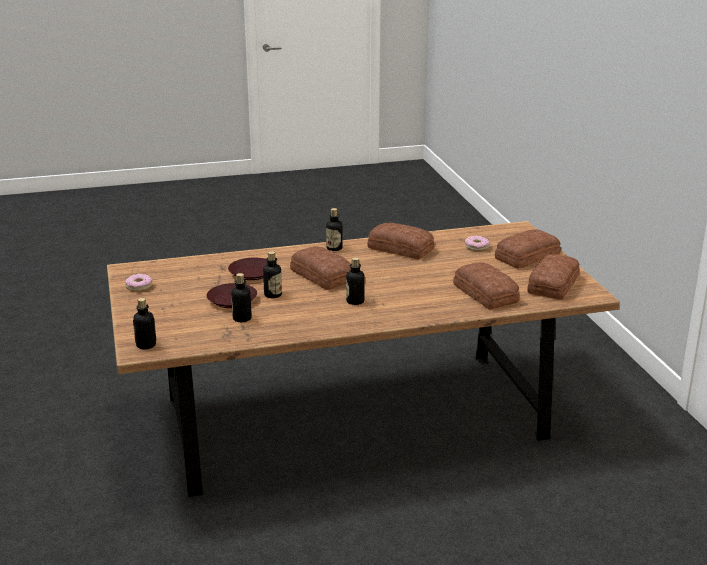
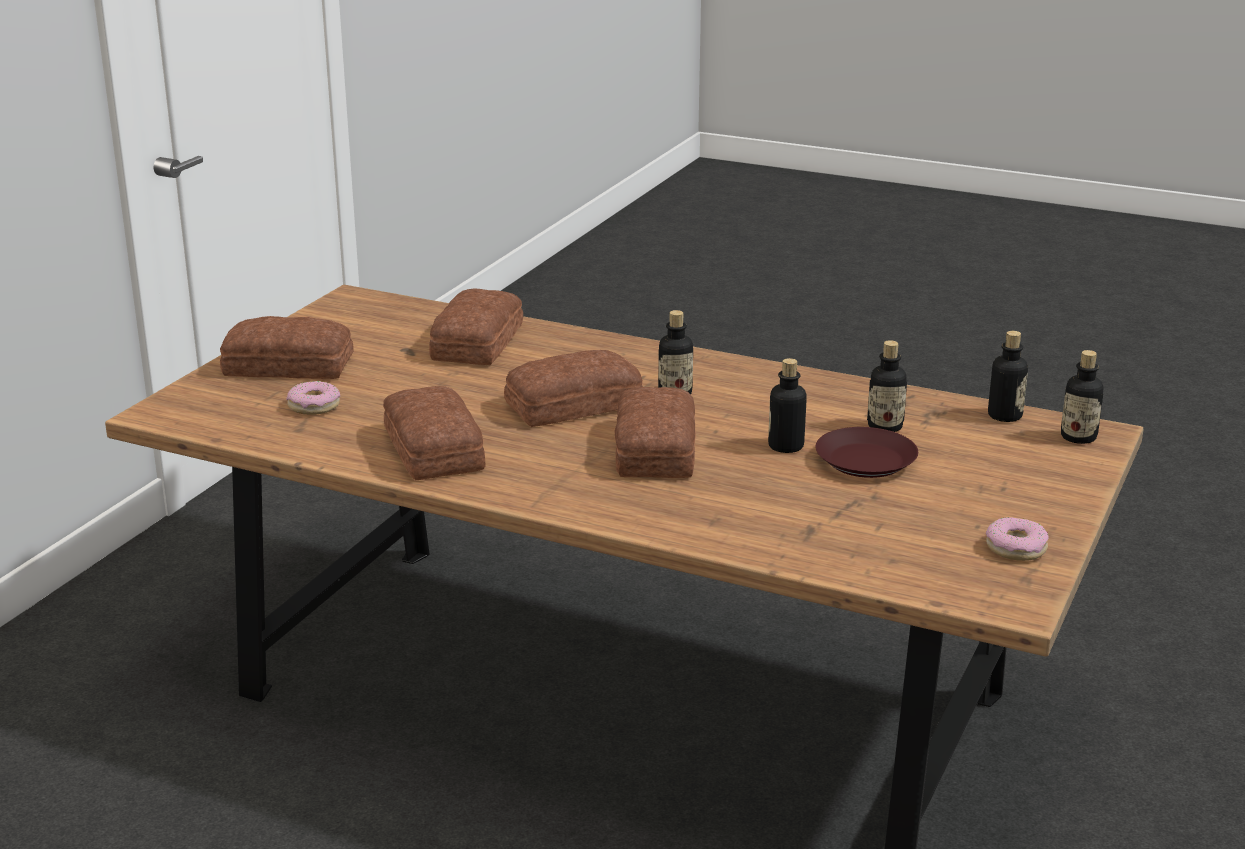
camera: 140 degrees left, 0 degrees up
brown plate [228,257,267,280] -> none
bottle [326,208,343,251] -> bottle moved to [988,331,1028,422]
bread [527,254,579,300] -> bread moved to [504,350,643,427]

